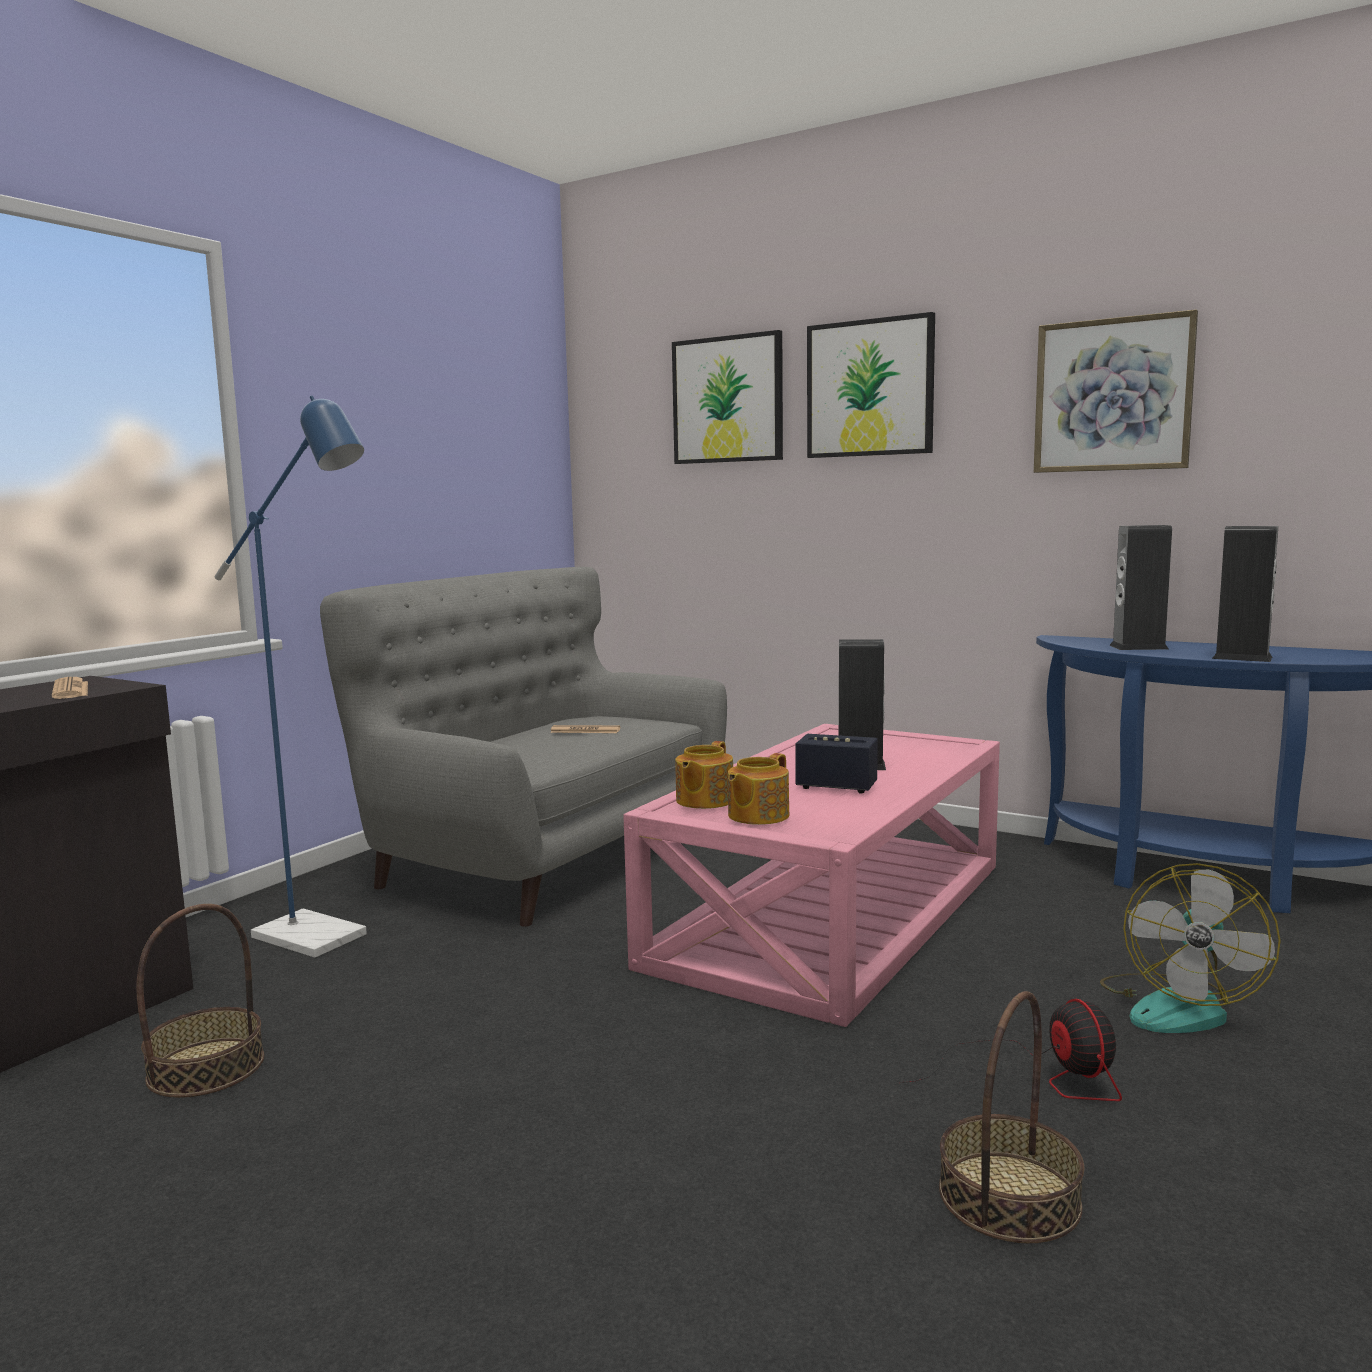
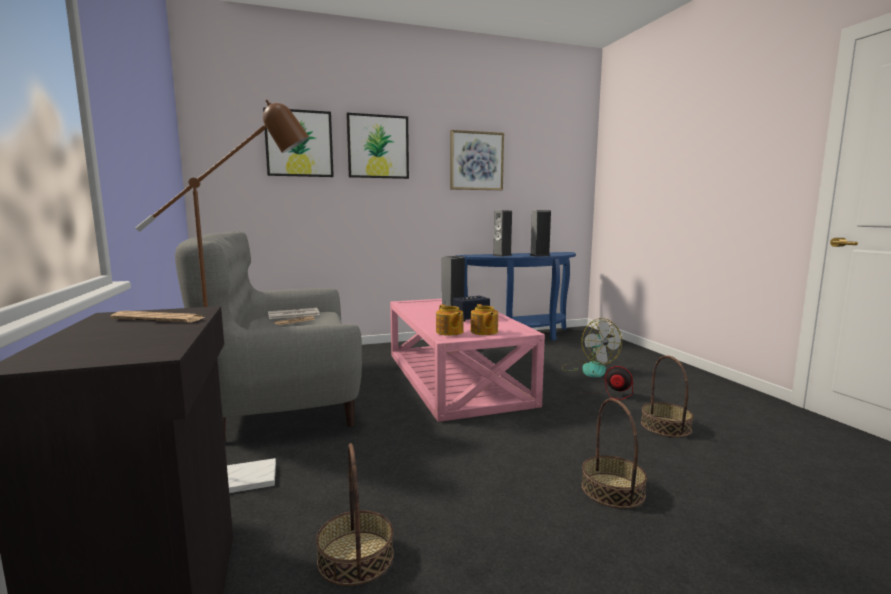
camera: 50 degrees left, 0 degrees up
blue floor lamp [214,396,367,958] -> brown floor lamp [135,100,309,493]
none -> newspaper [268,308,320,319]
none -> basket [581,398,647,509]

